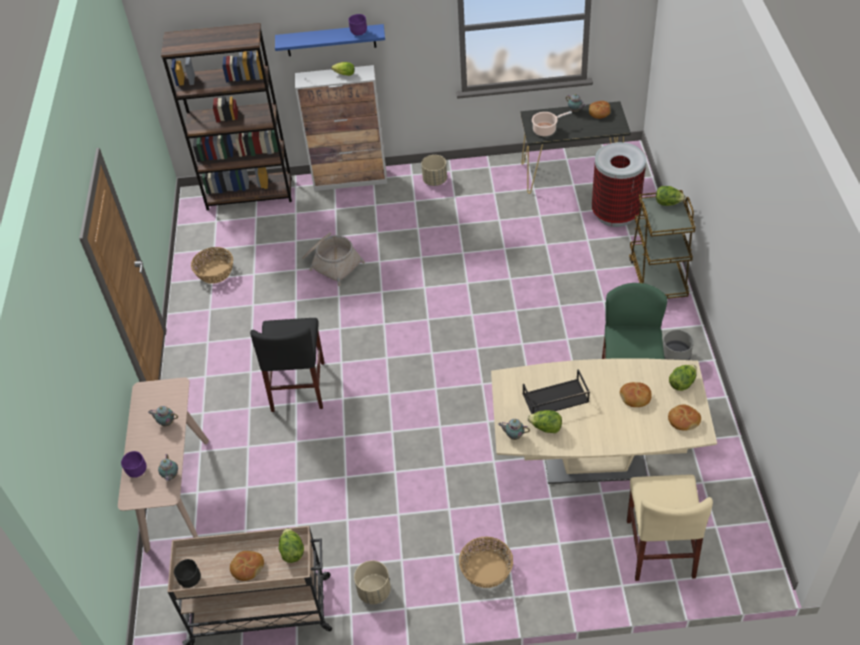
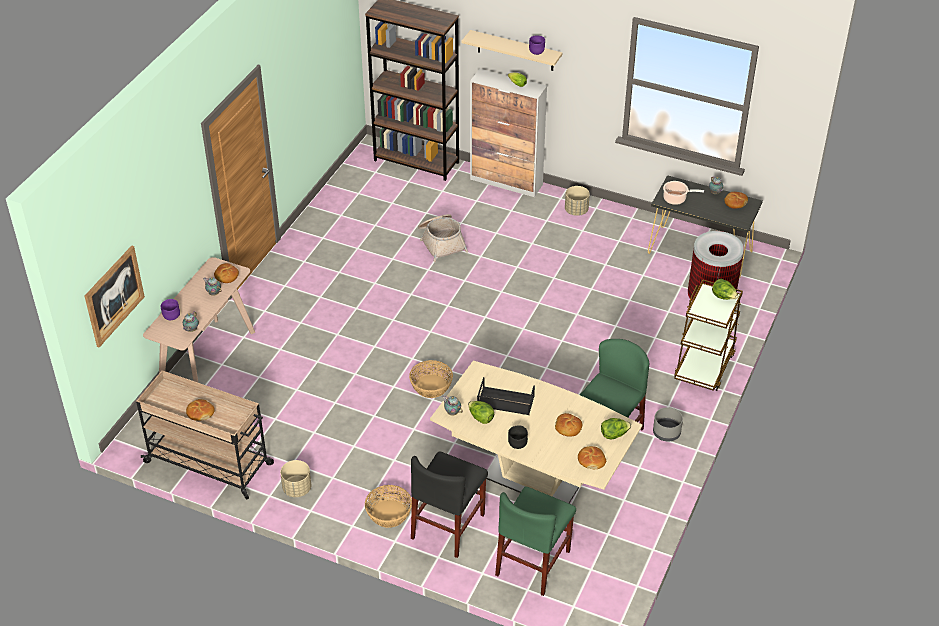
camera: 25 degrees right, 5 degrees down
black bowl [174,559,201,588] -> black bowl moved to [508,425,528,449]
basket [191,247,233,284] -> basket moved to [409,360,453,398]
black chair [250,318,324,412] -> black chair moved to [411,451,488,558]
blue shelf [275,24,385,56] -> beige shelf [461,30,562,71]
lettuce [279,528,304,563] -> none
beige chair [627,475,713,581] -> green chair [495,486,576,596]
none -> picture [85,246,145,347]
none -> bread [214,263,239,283]

